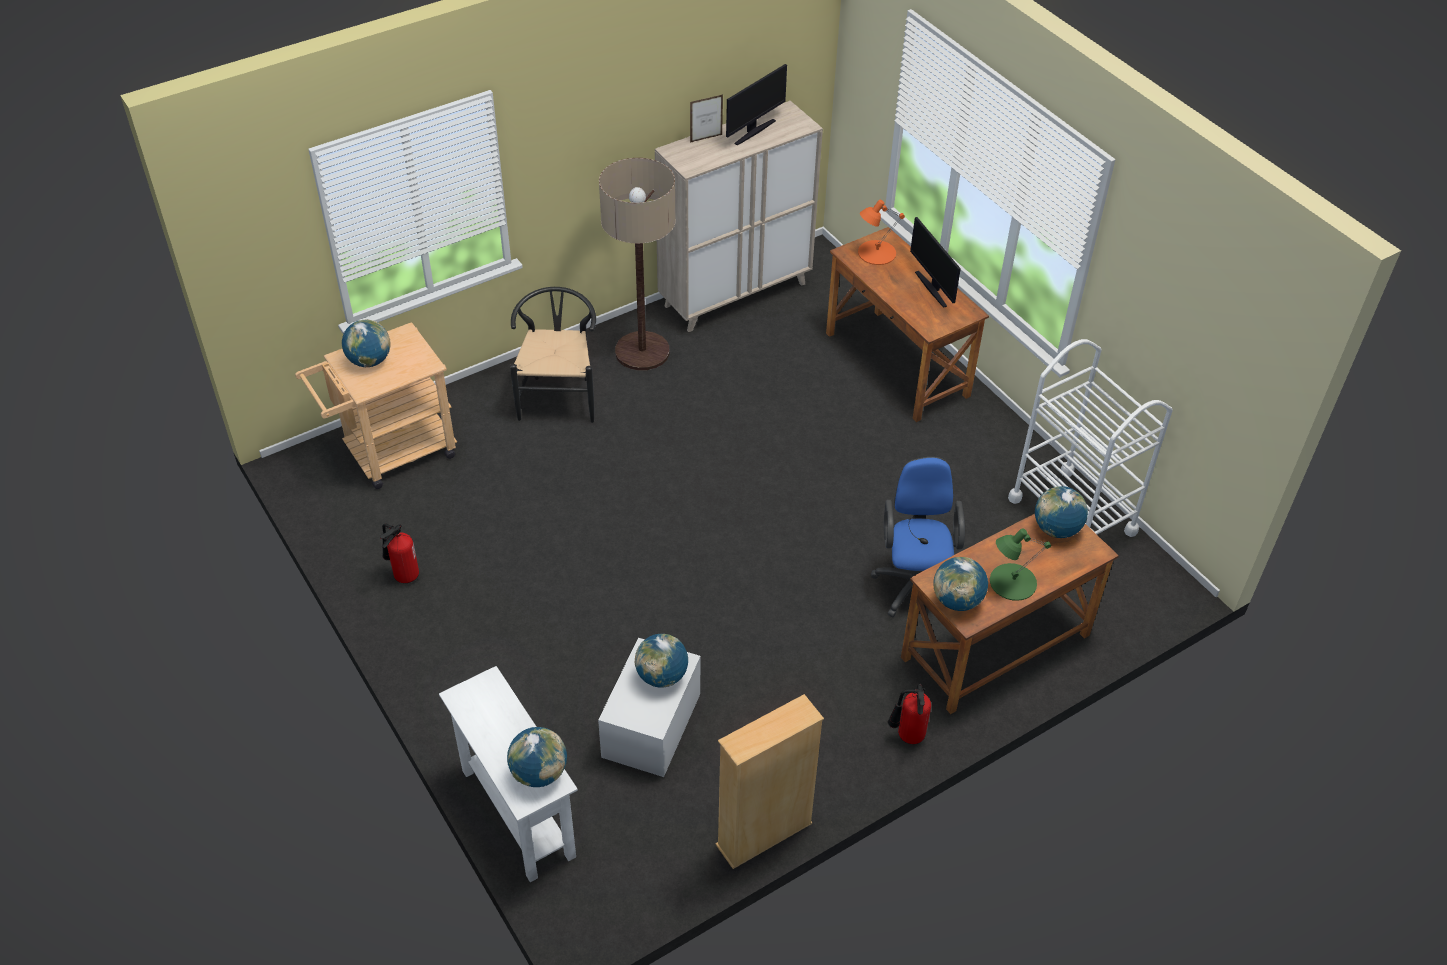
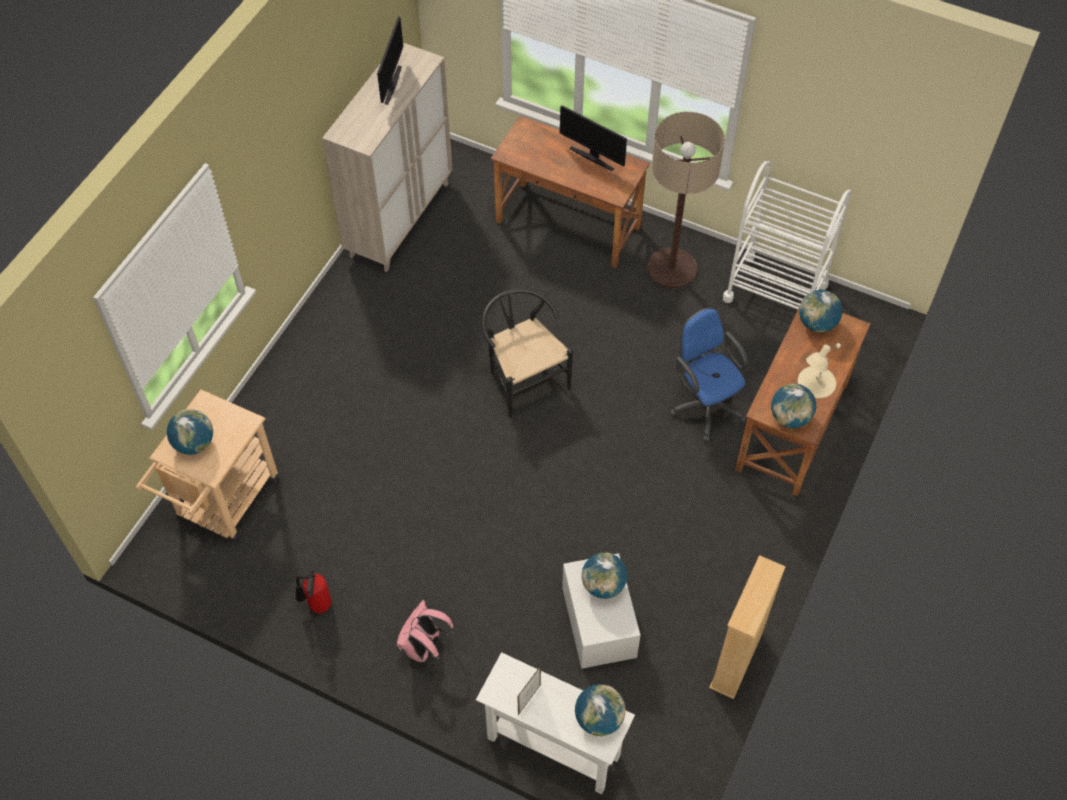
camera: 30 degrees left, 10 degrees up
black chair [510,287,596,423] -> black chair moved to [481,289,573,418]
floor lamp [599,158,676,371] -> floor lamp moved to [648,112,725,288]
picture frame [690,95,723,143] -> picture frame moved to [517,666,541,715]
orange table lamp [858,200,905,265] -> none
fire extinguisher [888,684,931,744] -> none
green table lamp [990,529,1051,601] -> beige table lamp [798,343,841,398]
none -> pink backpack [397,600,455,665]

